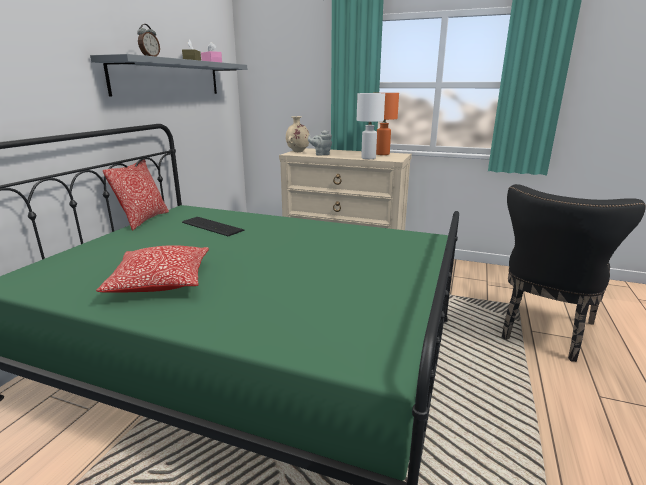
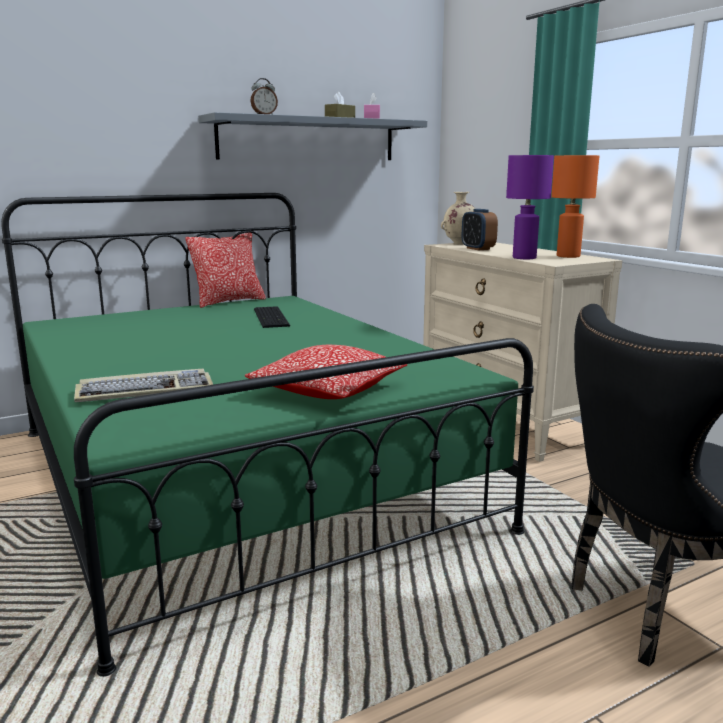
camera: 40 degrees right, 5 degrees down
pillow [96,245,209,293] -> pillow moved to [245,345,407,399]
grey teapot [308,130,332,156] -> alarm clock [462,209,498,250]
white table lamp [357,93,385,159] -> purple table lamp [506,155,554,259]
none -> keyboard [74,369,213,402]

